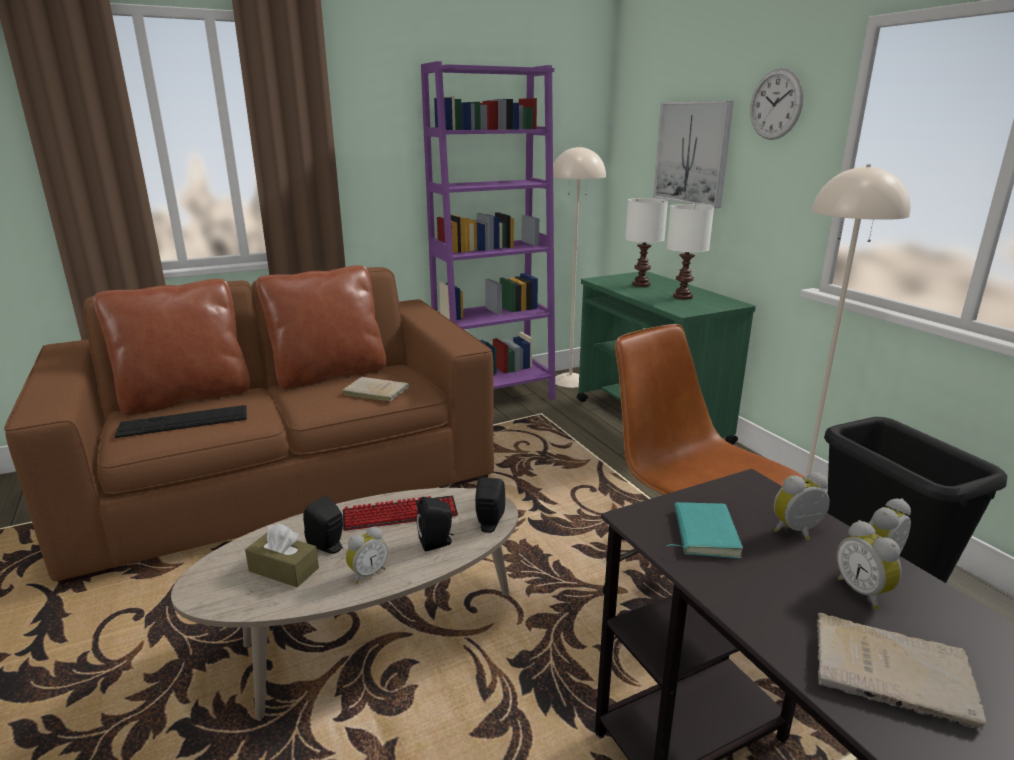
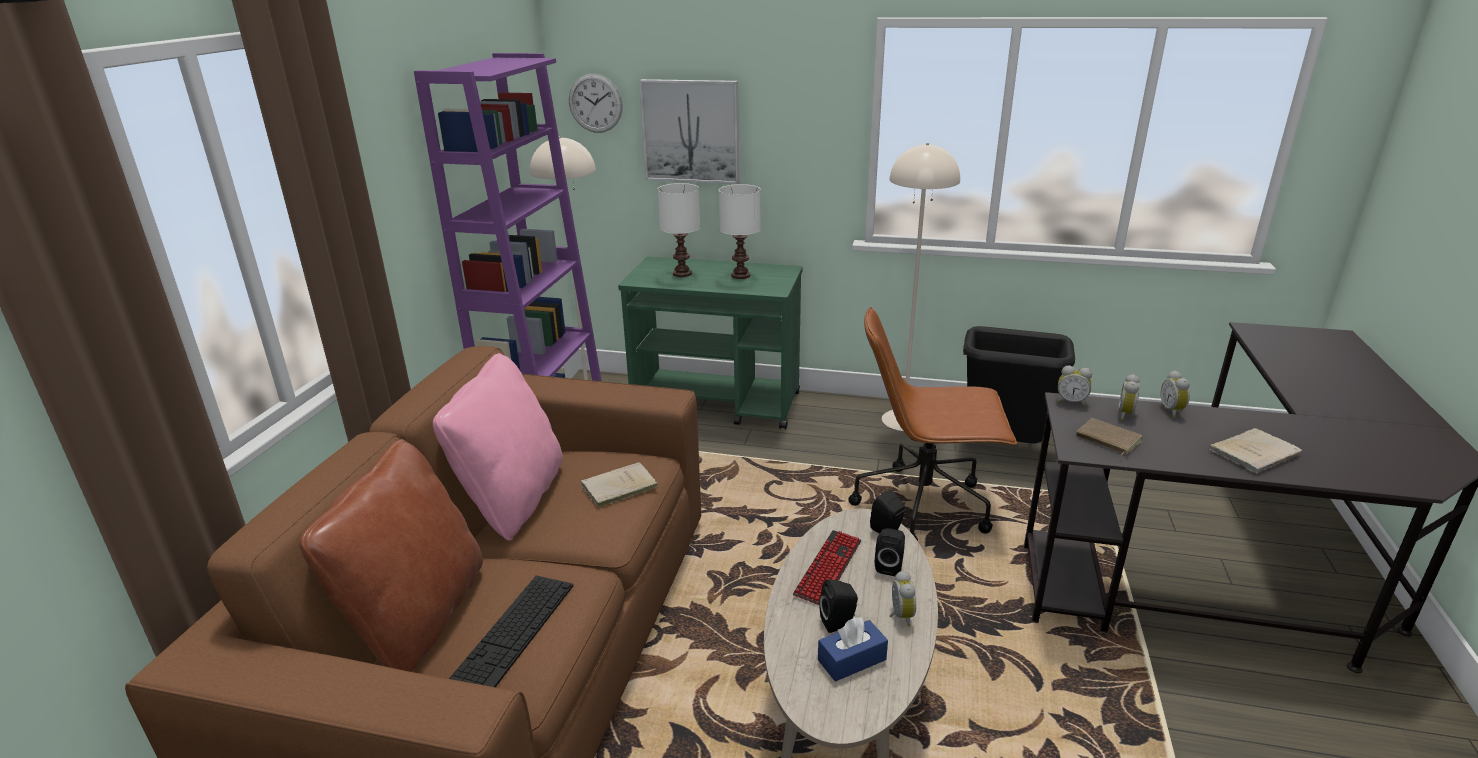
camera: 50 degrees left, 5 degrees up
brown tissue box [245,524,319,587] -> blue tissue box [818,617,888,682]
brown pillow [256,265,386,389] -> pink pillow [433,353,563,541]
turquoise book [666,502,743,558] -> brown book [1076,418,1142,455]
wall clock [750,68,803,140] -> wall clock moved to [569,73,623,133]
alarm clock [837,520,902,610] -> alarm clock moved to [1057,366,1092,406]

